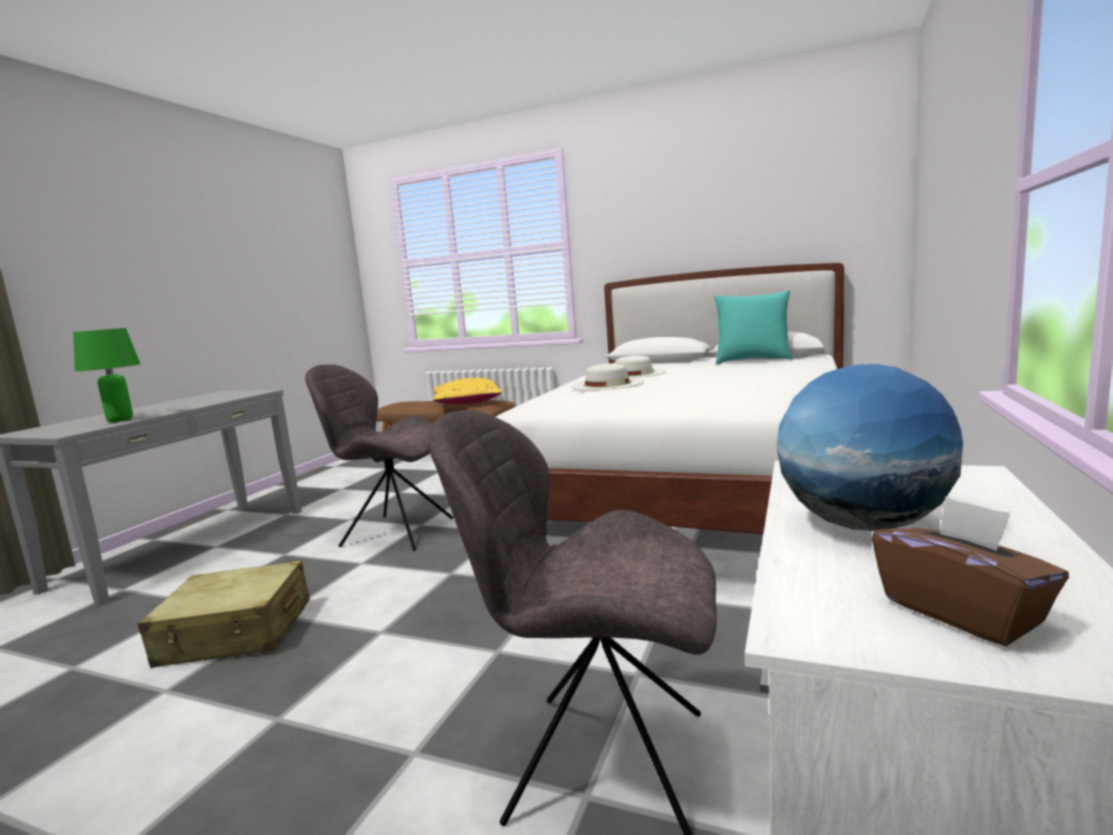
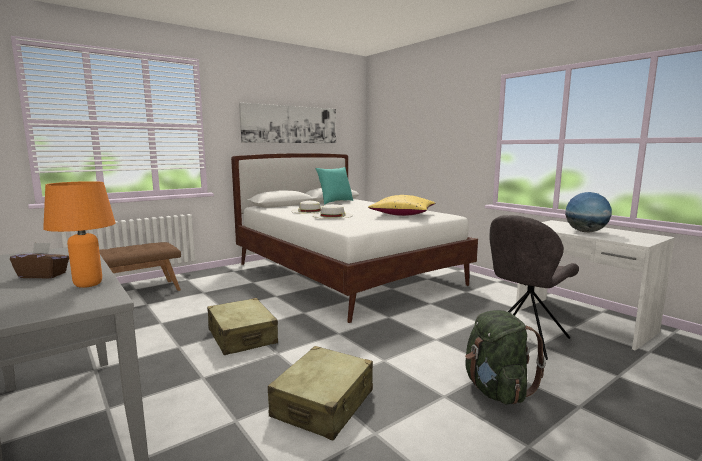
camera: 60 degrees left, 0 degrees up
green table lamp [73,328,140,422] -> orange table lamp [43,181,116,288]
grey chair [305,364,453,551] -> beige suitcase [207,298,278,355]
yellow pillow [433,378,502,405] -> yellow pillow moved to [368,195,436,216]
brown tissue box [872,497,1069,647] -> brown tissue box moved to [10,242,69,279]
none -> picture [239,103,336,143]
none -> green backpack [465,310,546,405]

